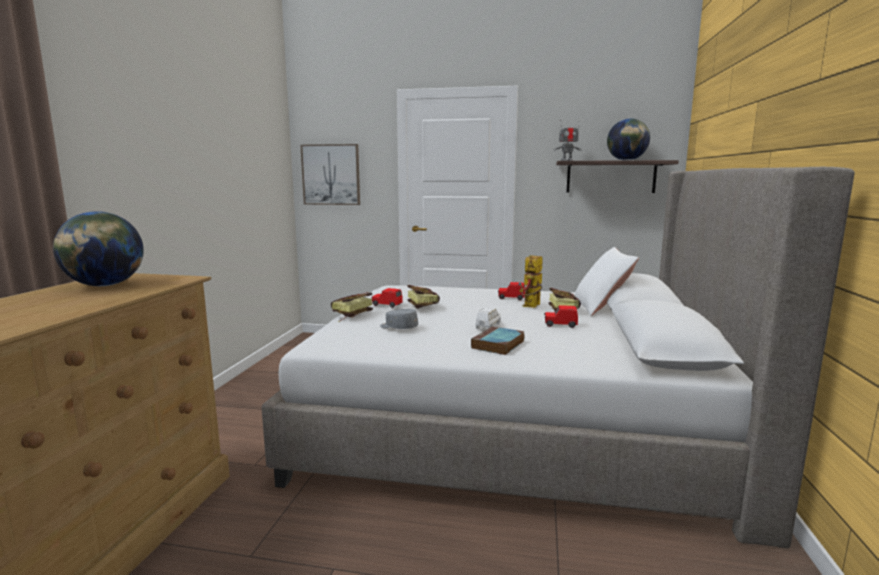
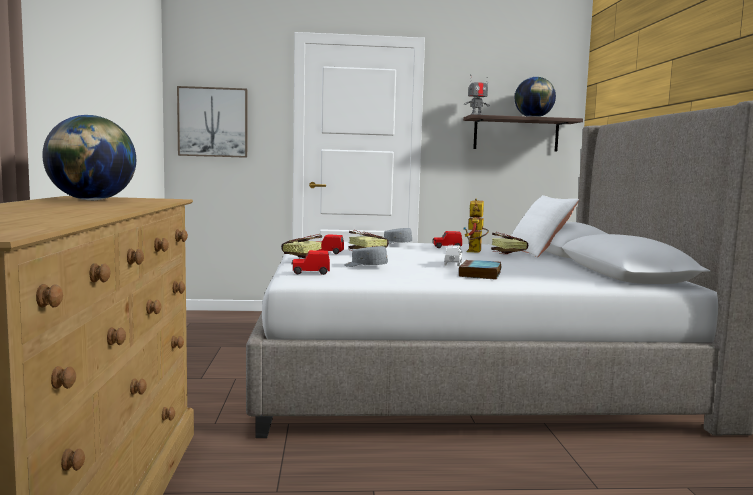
camera: 15 degrees left, 5 degrees down
red toy car [544,305,578,328] -> red toy car moved to [292,250,330,275]
none -> grey cap [384,228,412,244]

